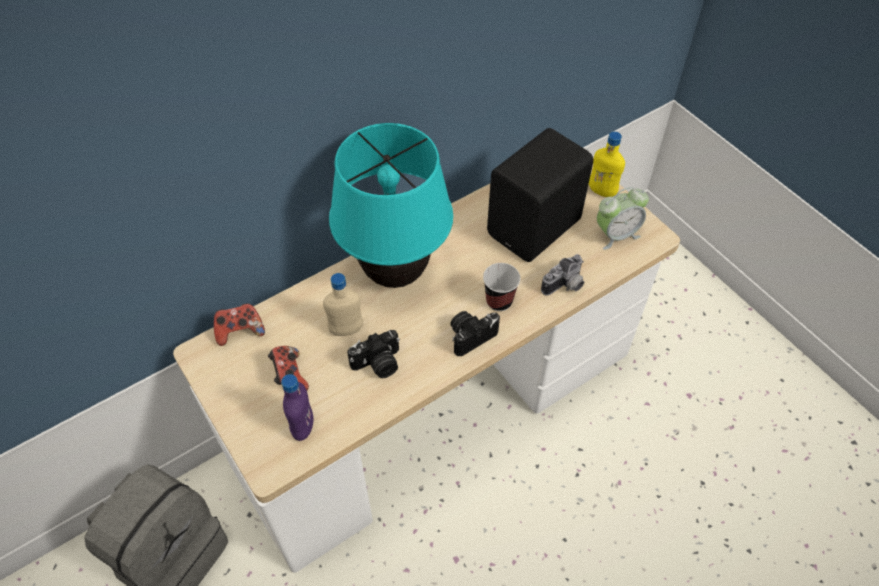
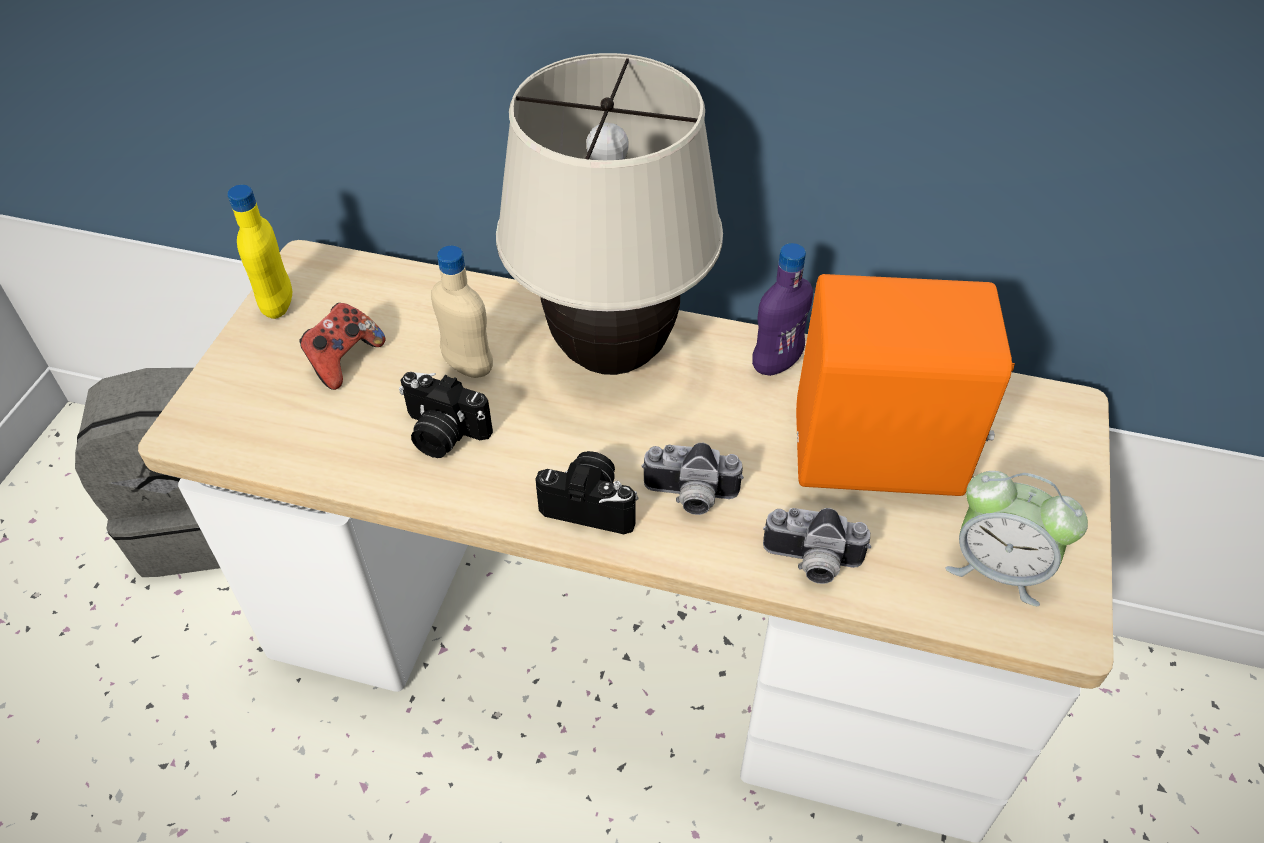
camera: 50 degrees right, 5 degrees down
game controller [214,303,265,346] -> none
purple bottle [281,374,314,441] -> purple bottle moved to [752,243,813,376]
turquoise table lamp [329,123,453,288] -> beige table lamp [496,53,723,375]
cup [483,263,520,311] -> camera [641,443,744,515]
black speaker [487,128,593,262] -> orange speaker [796,274,1015,496]
yellow bottle [589,131,625,197] -> yellow bottle moved to [227,185,292,319]

